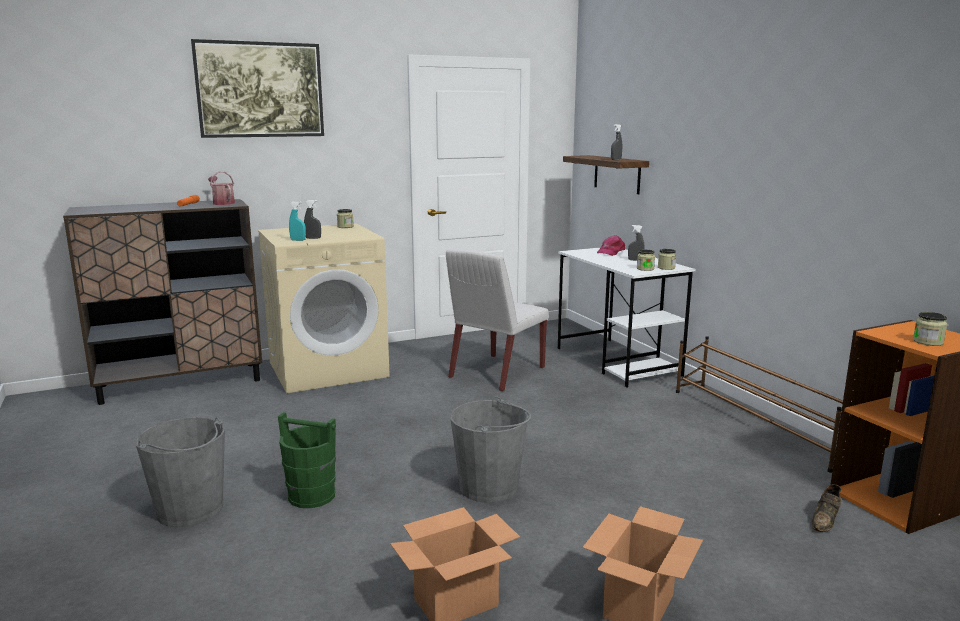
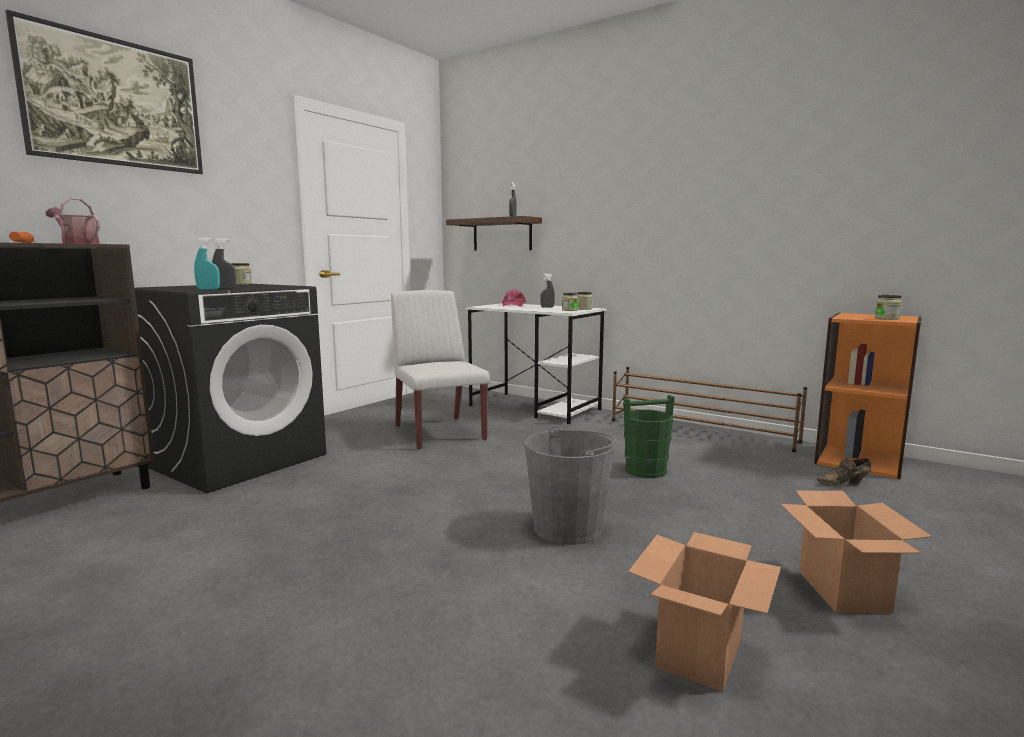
camera: 30 degrees left, 5 degrees down
grey bucket [135,417,225,527] -> none
beige washing machine [258,223,390,394] -> black washing machine [134,284,326,493]
green bucket [278,412,336,508] -> green bucket moved to [623,395,675,478]
white chair [446,249,549,392] -> white chair turned 150 degrees clockwise [391,290,490,450]
brown shoe [811,484,842,532] -> brown shoe turned 75 degrees clockwise [817,458,872,486]

